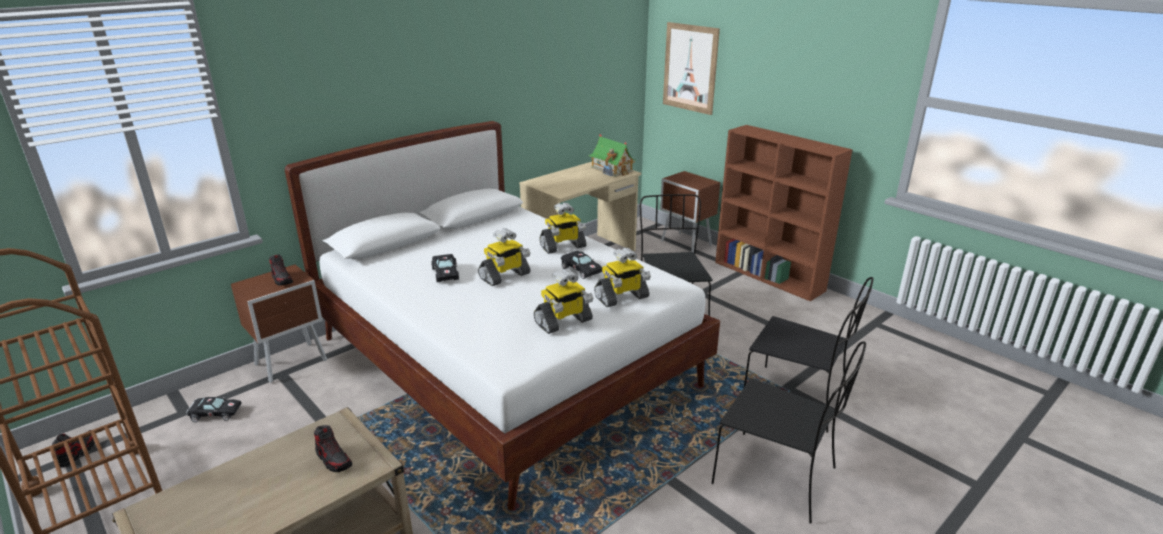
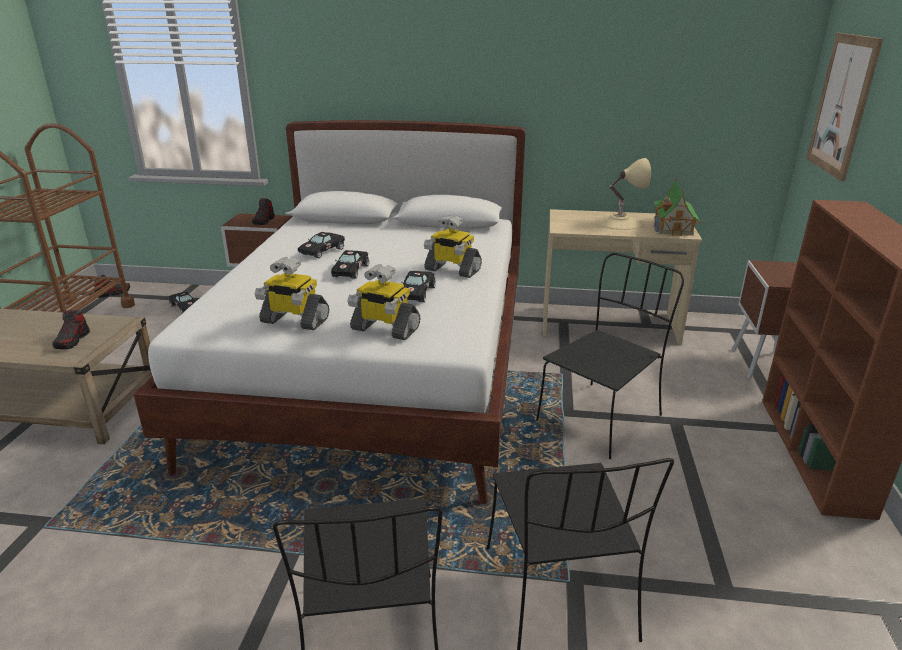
camera: 50 degrees right, 0 degrees up
toy robot [478,228,530,286] -> black toy car [331,250,369,279]
none -> beige table lamp [596,158,651,230]

